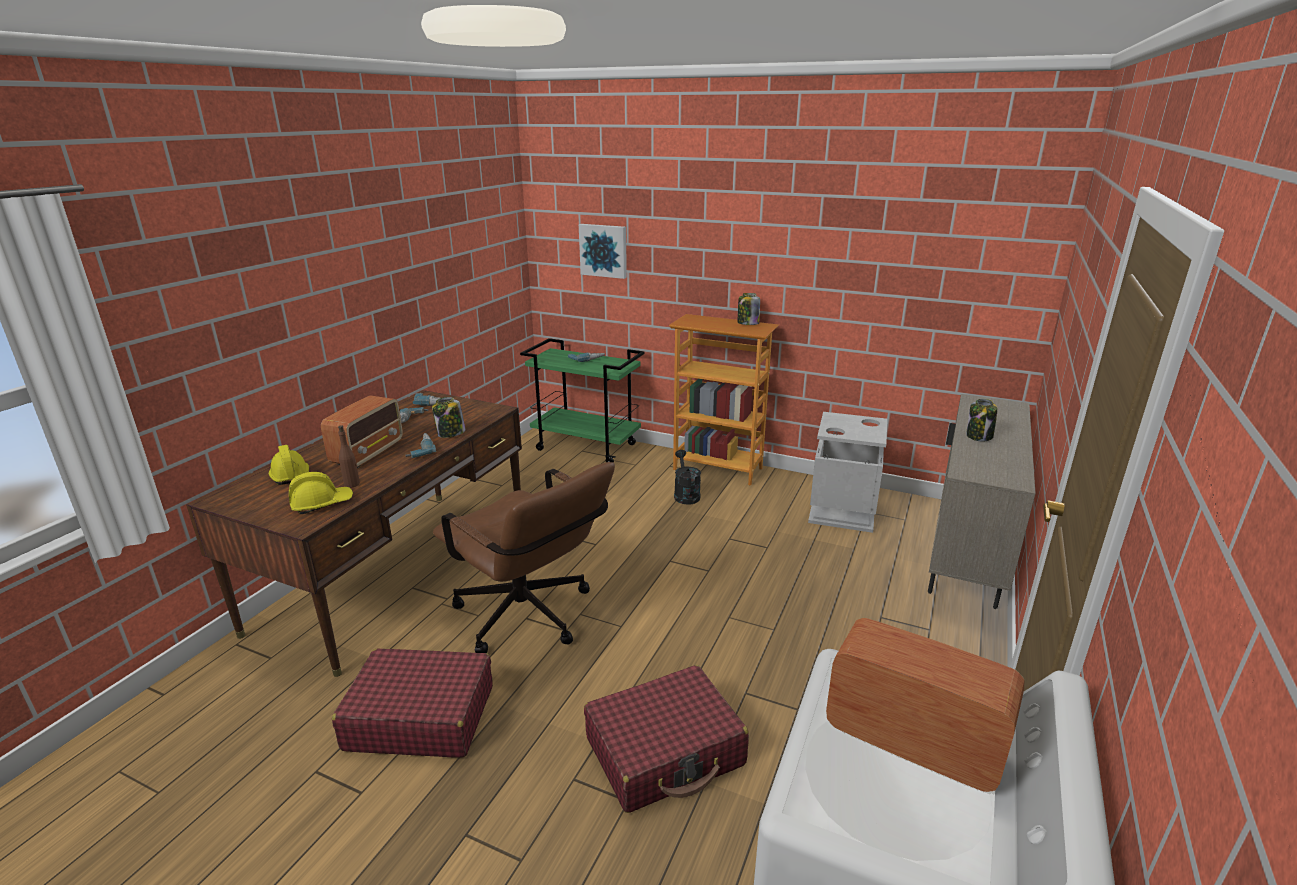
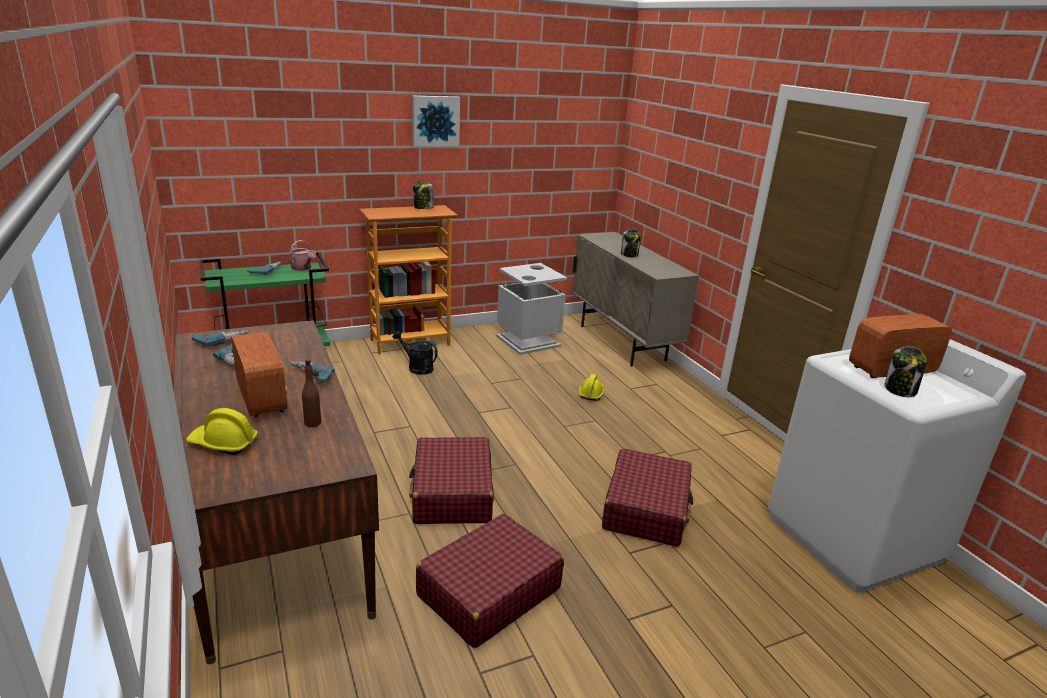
camera: 50 degrees left, 0 degrees up
yellow hard hat [289,472,353,514] -> yellow hard hat moved to [579,374,604,401]
jar [432,397,466,438] -> jar moved to [884,346,927,397]
brown office chair [433,462,615,653] -> red suitcase [409,437,494,524]
picture [579,224,627,279] -> picture moved to [412,96,460,147]
none -> watering can [290,240,316,271]

